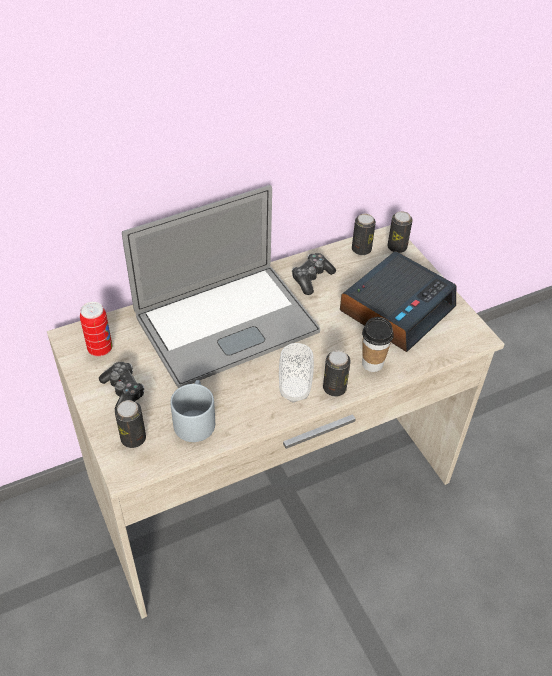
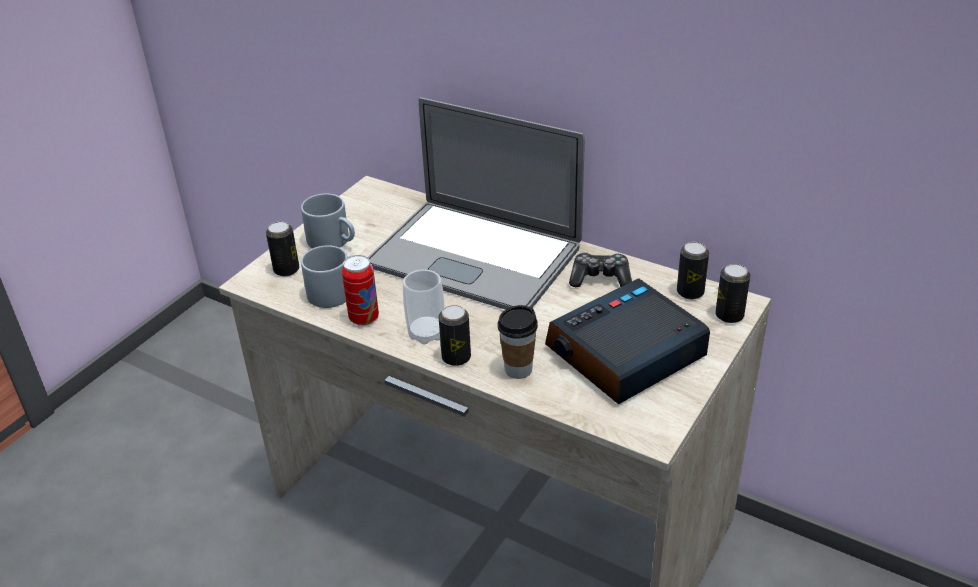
camera: 60 degrees right, 10 degrees down
can [80,302,112,357] -> can moved to [342,255,379,326]
game controller [99,362,144,409] -> grey mug [301,193,355,249]
alarm clock [340,251,456,352] -> alarm clock turned 135 degrees clockwise [545,279,710,404]

